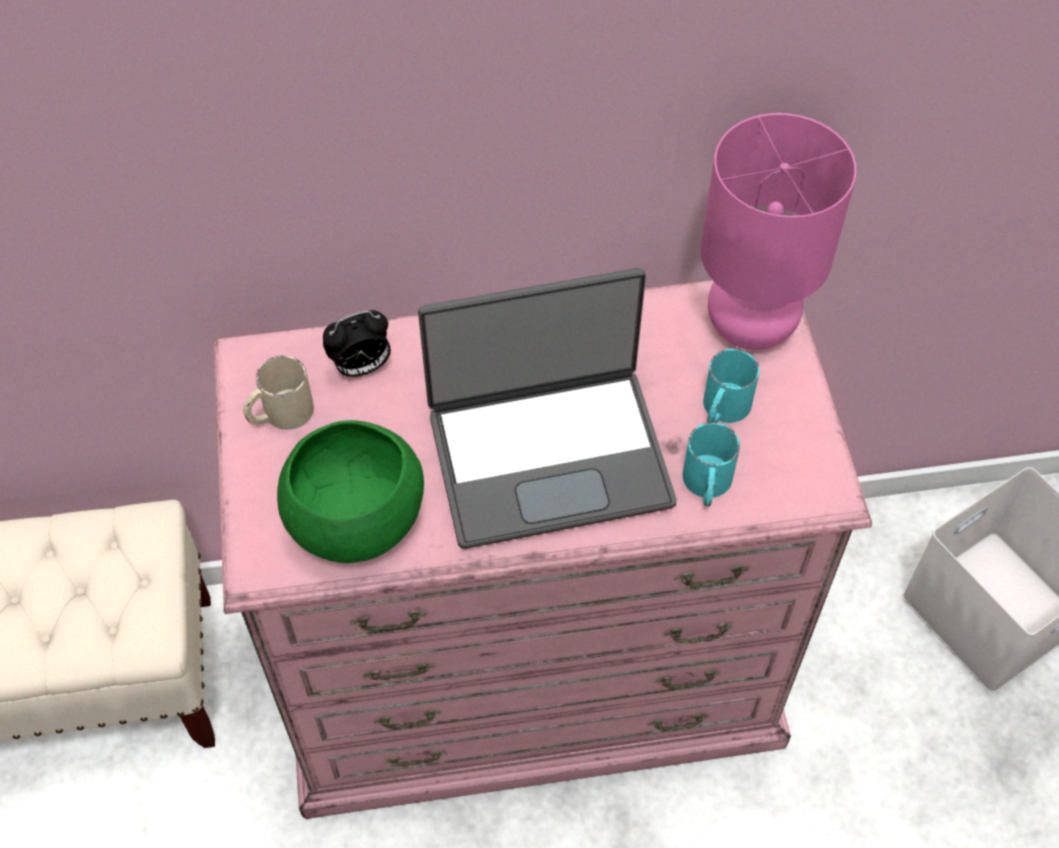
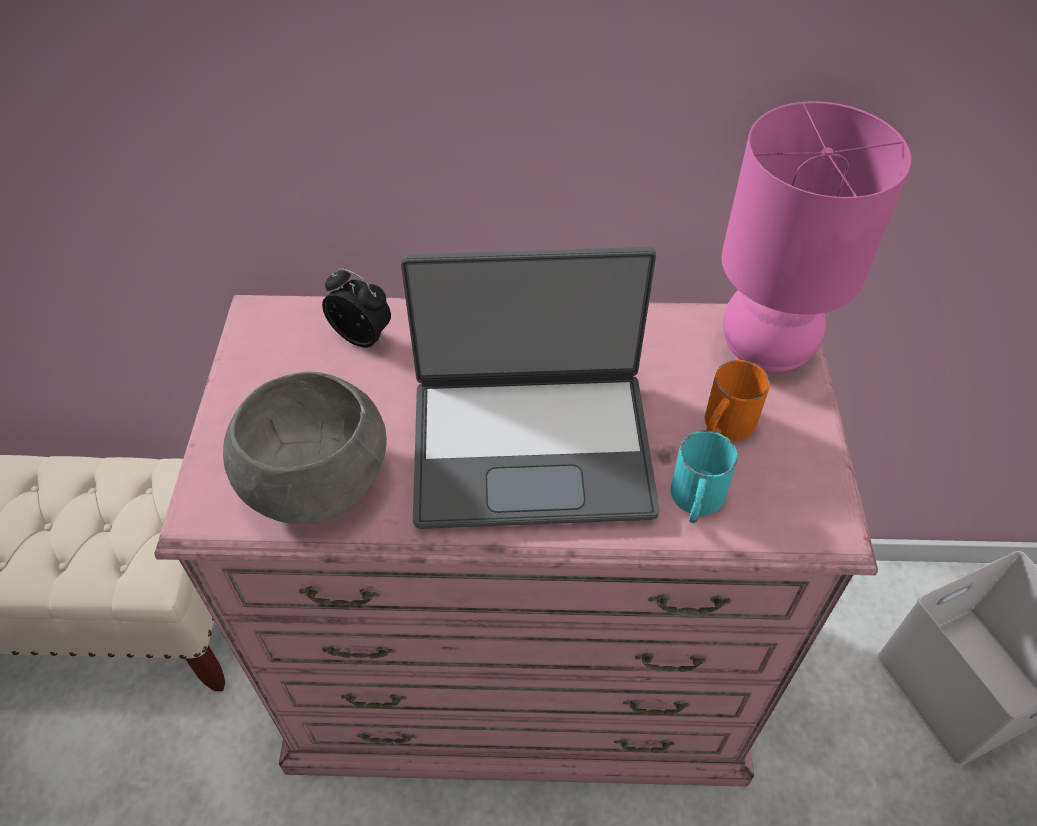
camera: 10 degrees right, 5 degrees down
beige mug [243,355,314,430] -> none
green bowl [277,420,424,563] -> grey bowl [223,372,387,524]
alarm clock [323,310,391,377] -> alarm clock turned 135 degrees counterclockwise [322,268,391,348]
turquoise mug [703,349,760,423] -> orange mug [705,360,770,441]

